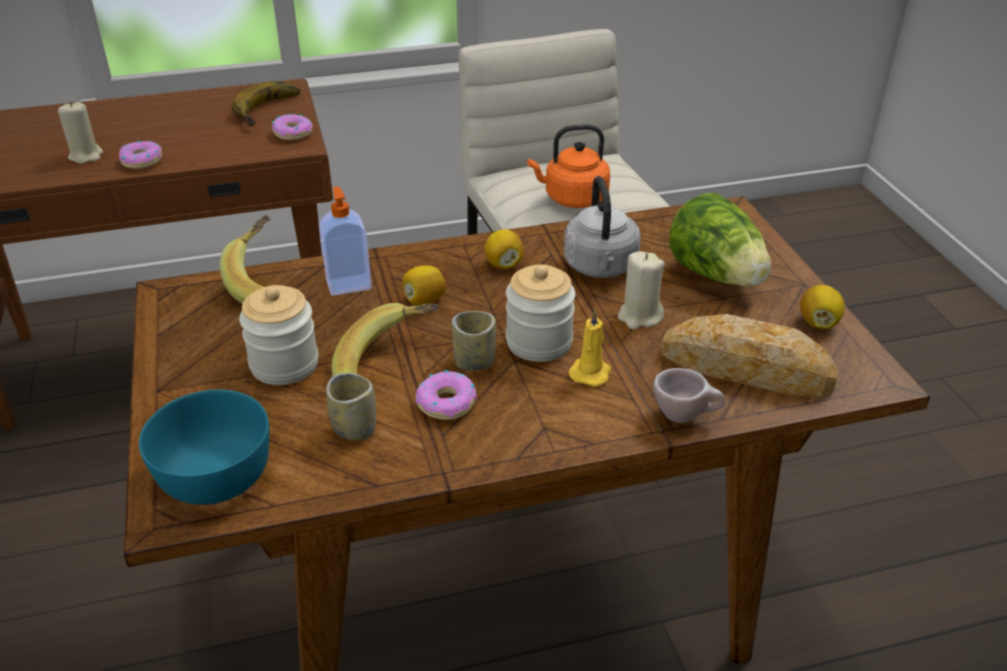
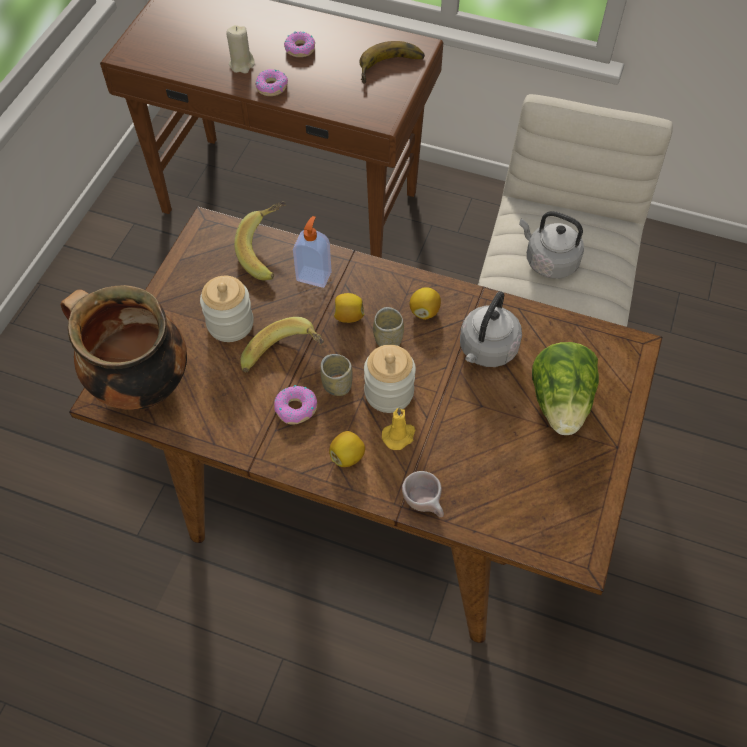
camera: 35 degrees right, 20 degrees up
turquoise bowl [139,390,269,505] -> cooking pot [60,285,187,410]
donut [272,114,313,140] -> donut moved to [284,31,315,57]
cup [326,373,376,441] -> cup moved to [373,307,404,347]
orange kettle [527,124,610,208] -> grey kettle [519,211,584,279]
beige candle [618,251,665,329] -> none
bread [661,314,838,397] -> none
lemon [800,285,845,329] -> lemon moved to [329,431,365,467]

